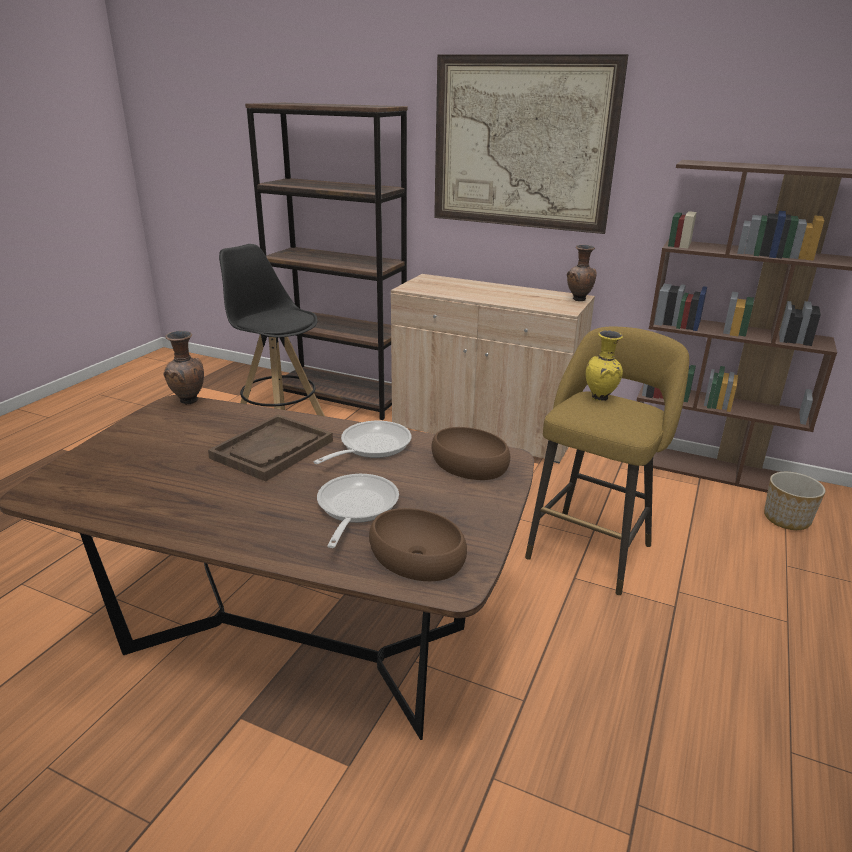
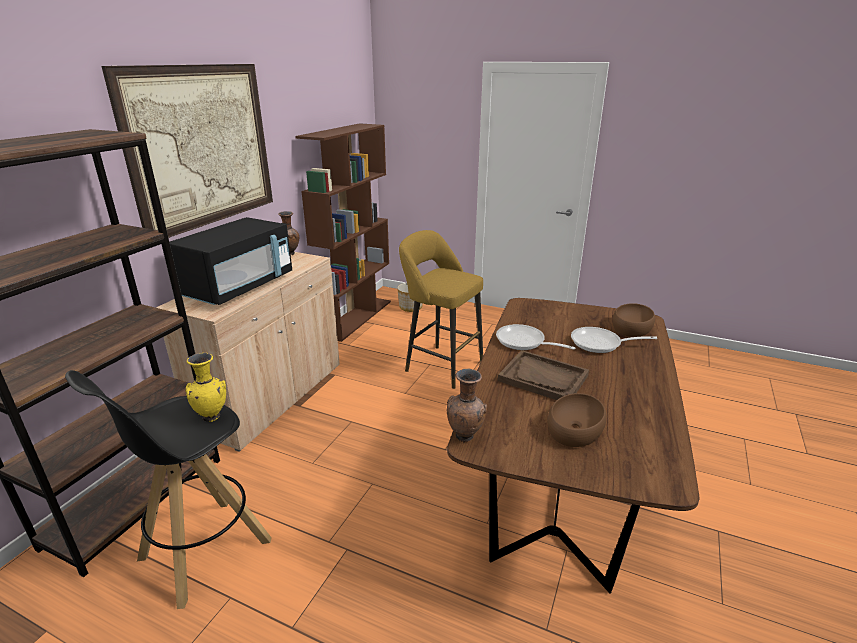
camera: 90 degrees left, 0 degrees up
brown bowl [431,427,510,480] -> brown bowl moved to [548,393,606,447]
yellow vase [586,330,623,401] -> yellow vase moved to [185,353,226,422]
none -> black microwave [170,217,292,305]

